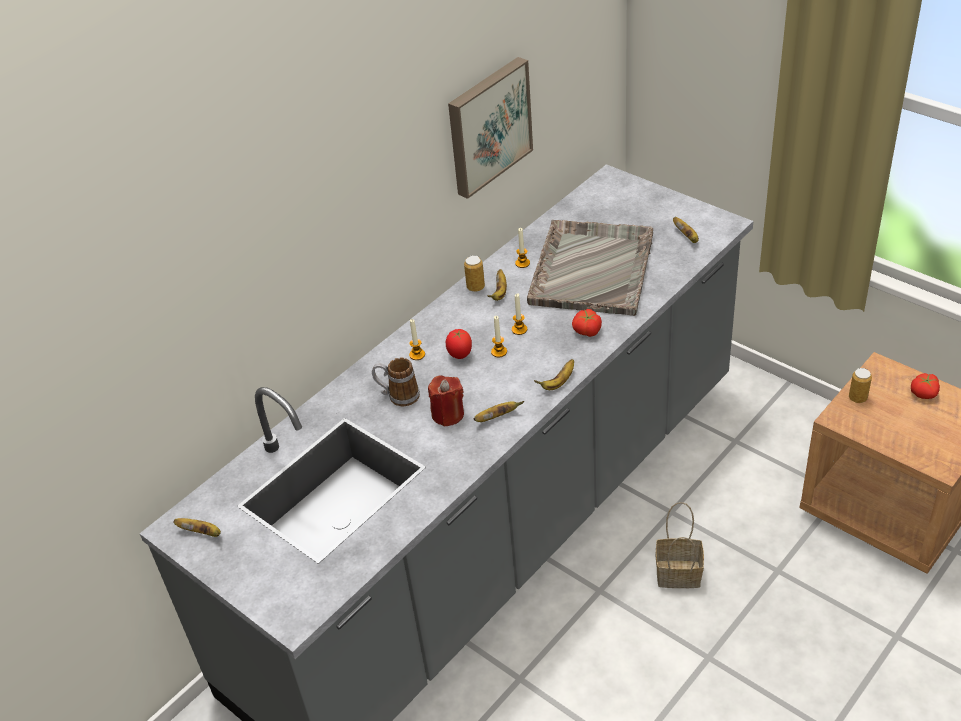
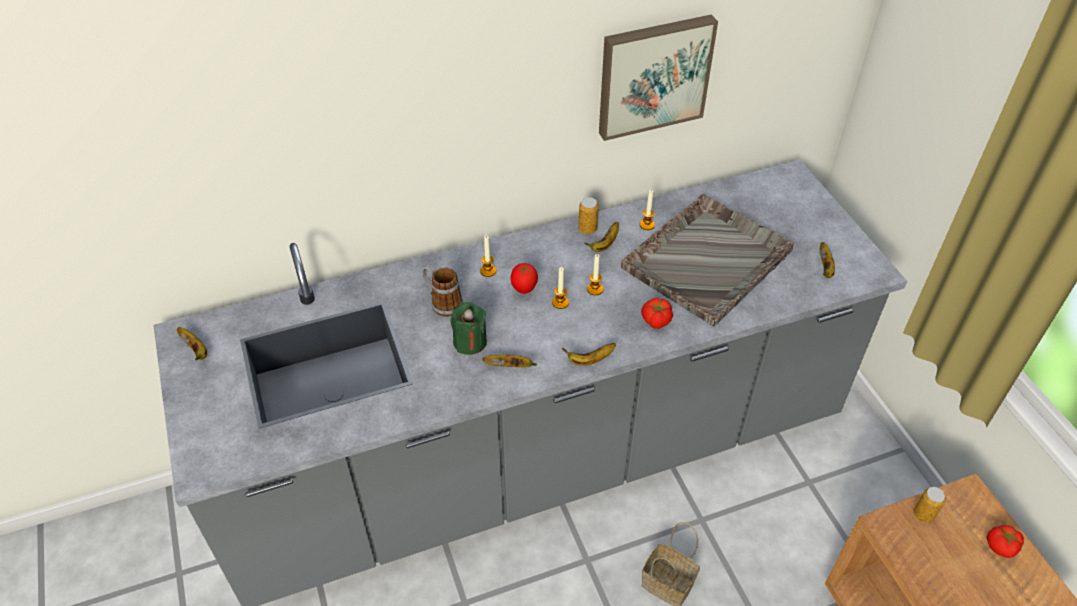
camera: 25 degrees right, 5 degrees up
red candle [428,375,464,427] -> green candle [450,302,487,355]

